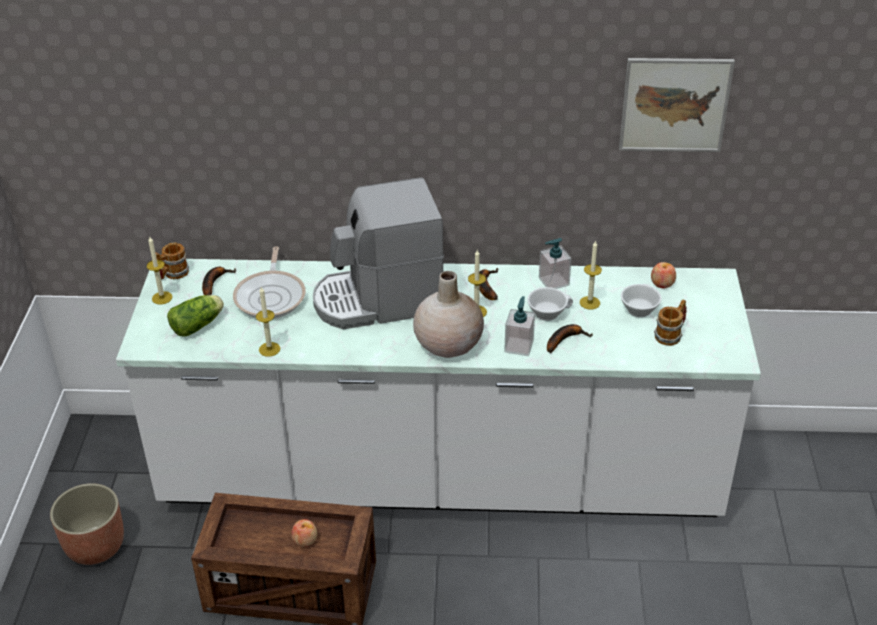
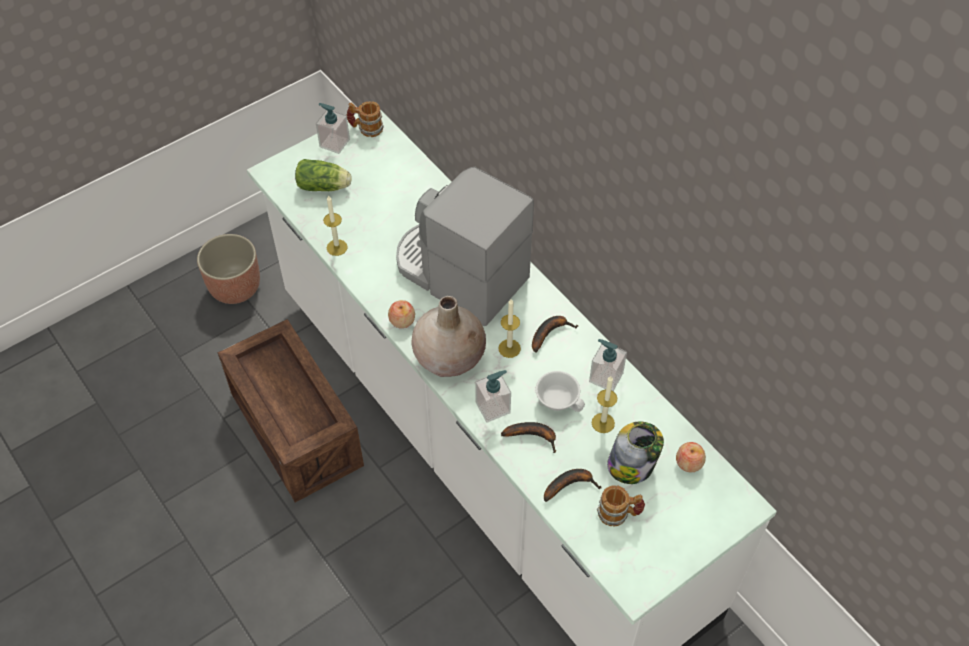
camera: 50 degrees right, 15 degrees up
candle [147,237,173,305] -> soap dispenser [316,103,350,154]
banana [202,267,236,295] -> banana moved to [544,469,601,502]
frying pan [233,246,306,319] -> none
apple [291,519,317,547] -> apple moved to [388,300,415,328]
picture [619,58,735,152] -> none
white cup [621,284,662,317] -> jar [607,421,664,484]

